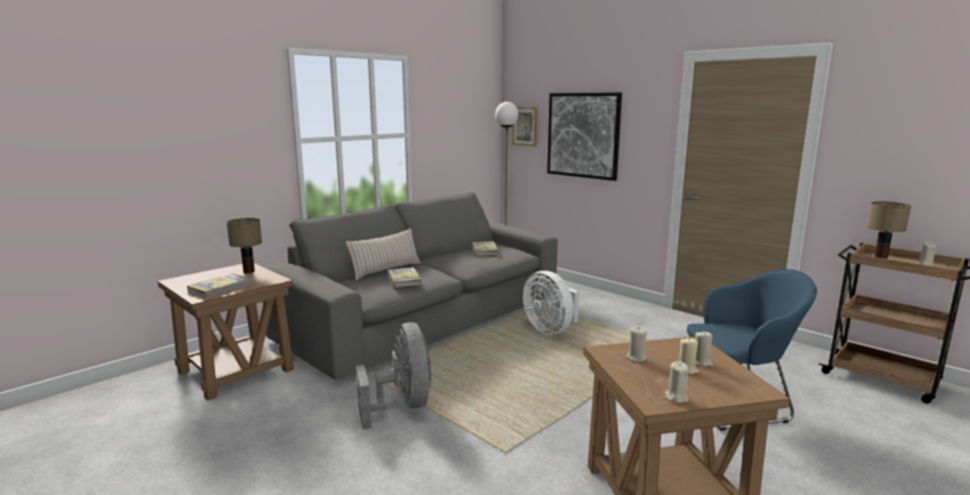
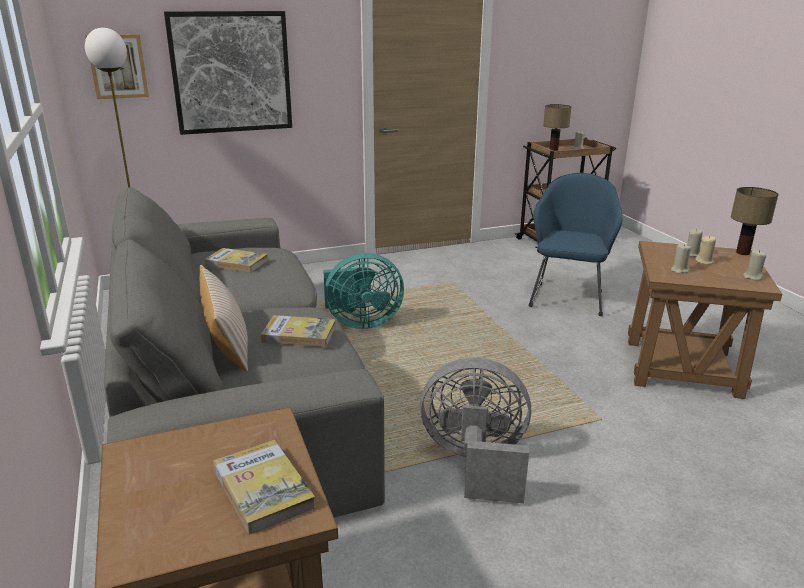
camera: 65 degrees left, 10 degrees up
table lamp [227,218,262,273] -> table lamp moved to [731,187,779,255]
white fan [523,271,579,335] -> turquoise fan [323,253,404,329]

